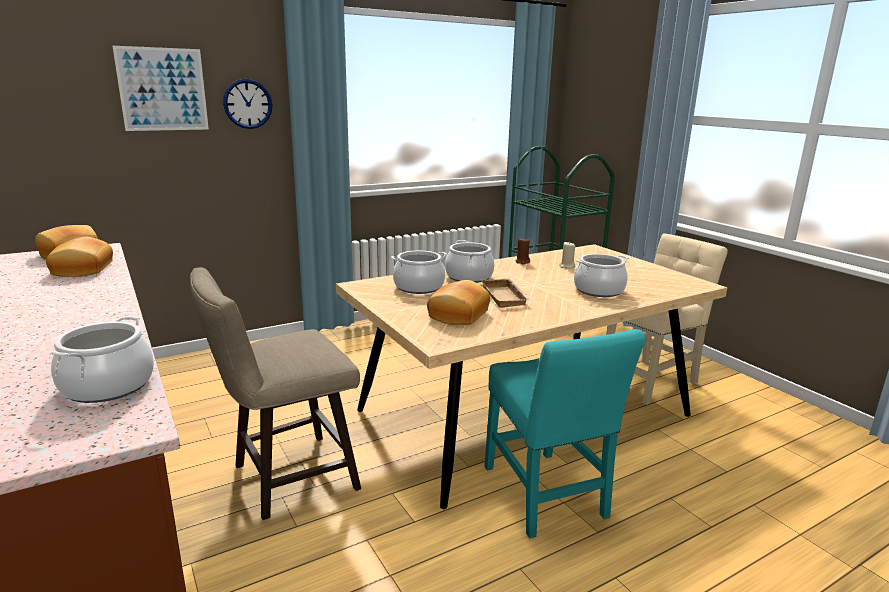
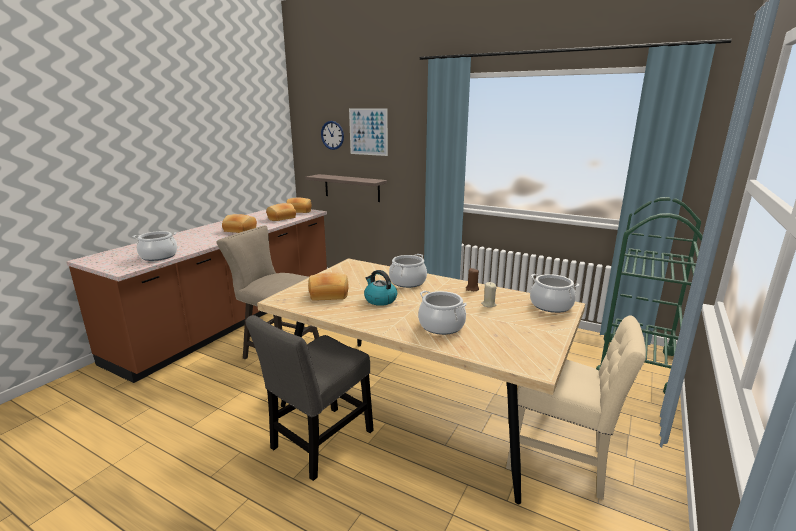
camera: 60 degrees right, 0 degrees up
wall clock [223,79,272,129] -> wall clock moved to [321,121,344,150]
cooking pot [391,251,447,294] -> cooking pot moved to [530,274,579,313]
beige tray [481,278,531,308] -> kettle [364,270,397,306]
turquoise chair [484,329,645,538] -> grey chair [246,315,374,481]
none -> bread [222,214,257,233]
none -> shelf [305,174,387,202]

